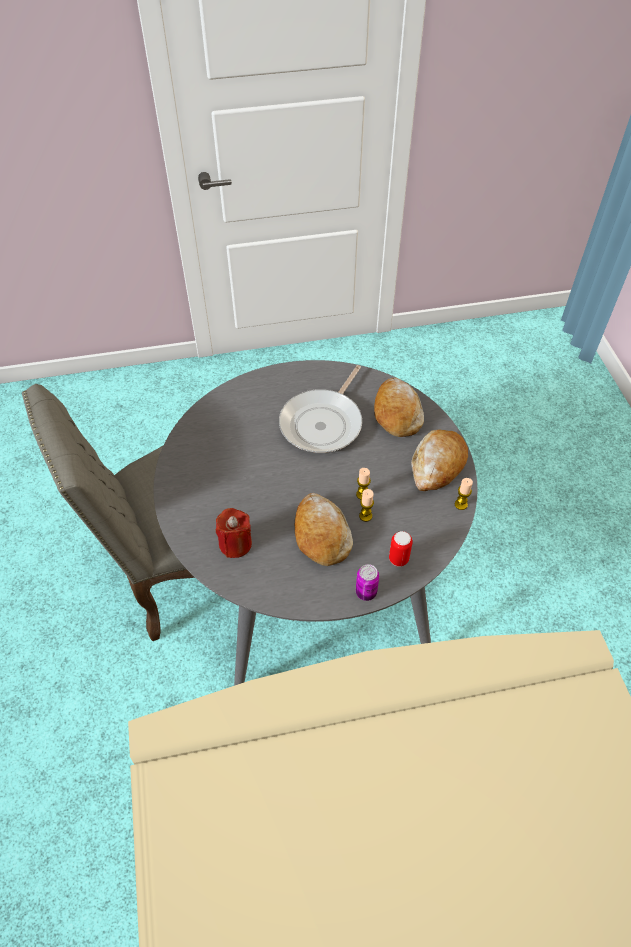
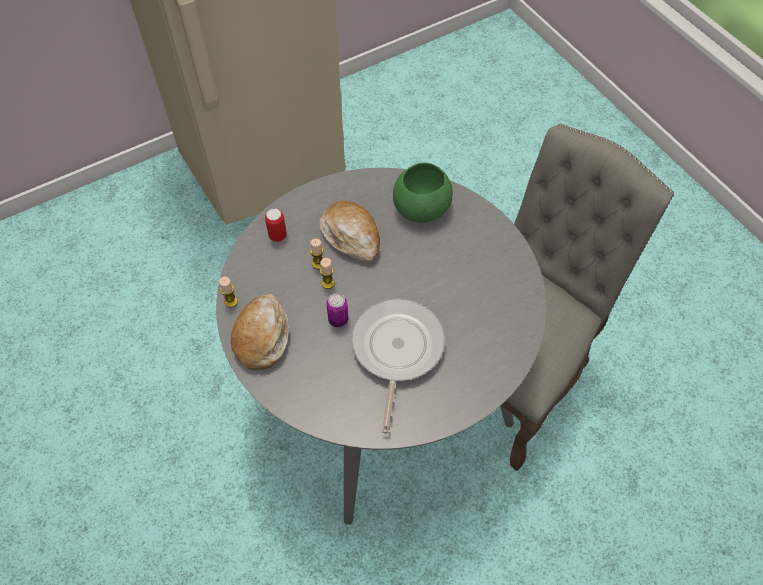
camera: 160 degrees right, 5 degrees up
red candle [216,508,252,558] -> green bowl [393,162,453,222]
can [356,564,379,601] -> can moved to [326,293,348,327]
bread [374,378,424,437] -> none

